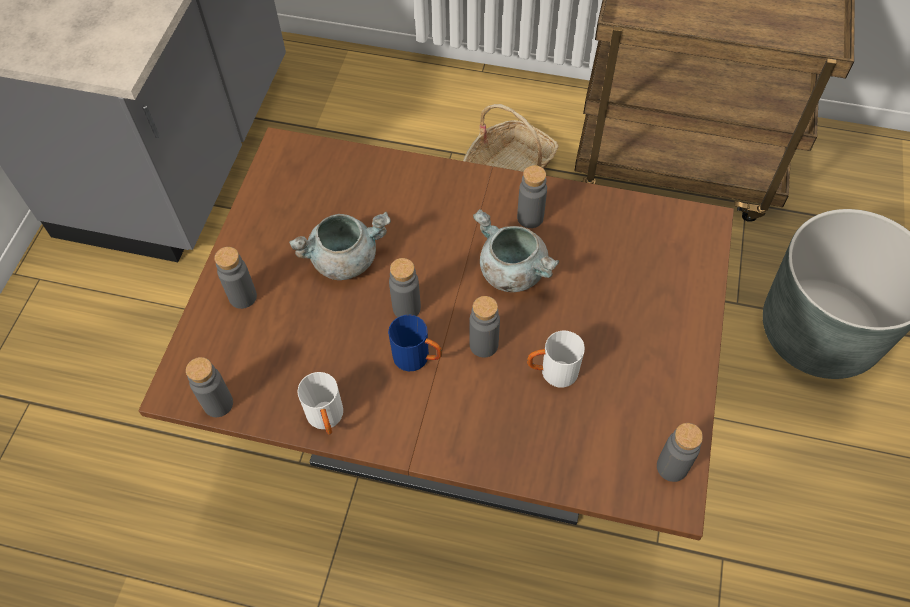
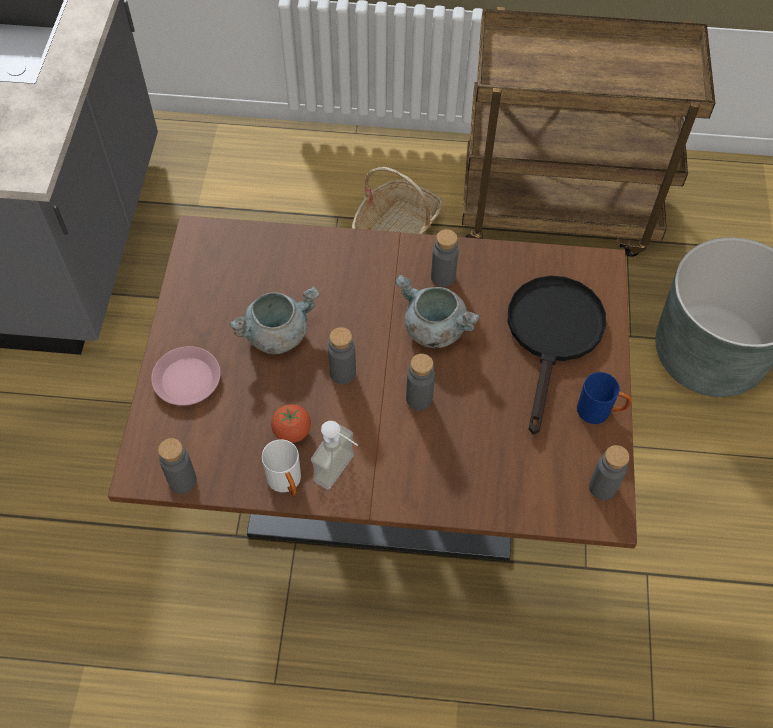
camera: 10 degrees left, 0 degrees up
grey bottle [214,247,257,309] -> pink plate [151,346,221,406]
blue mug [388,315,442,371] -> blue mug moved to [577,372,632,424]
white mug [527,331,585,388] -> none
none -> tomato [271,404,311,443]
none -> soap dispenser [311,421,358,490]
none -> black frying pan [508,276,606,434]

